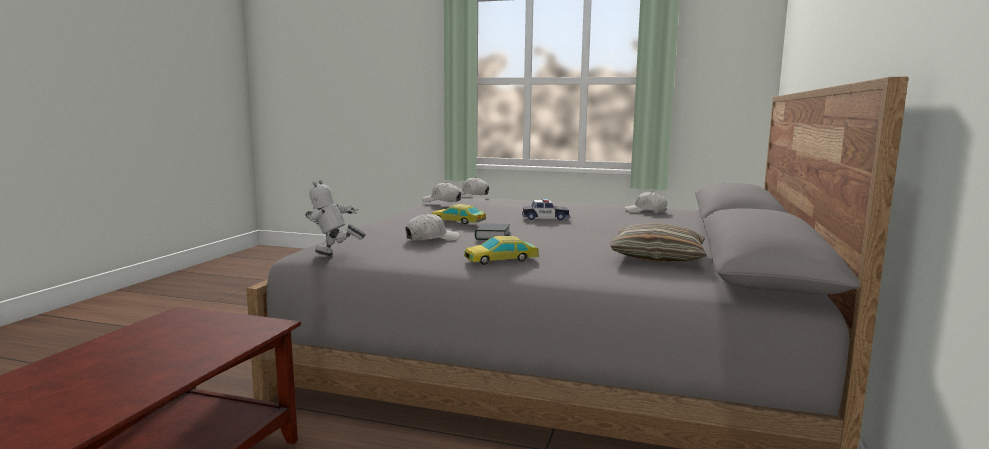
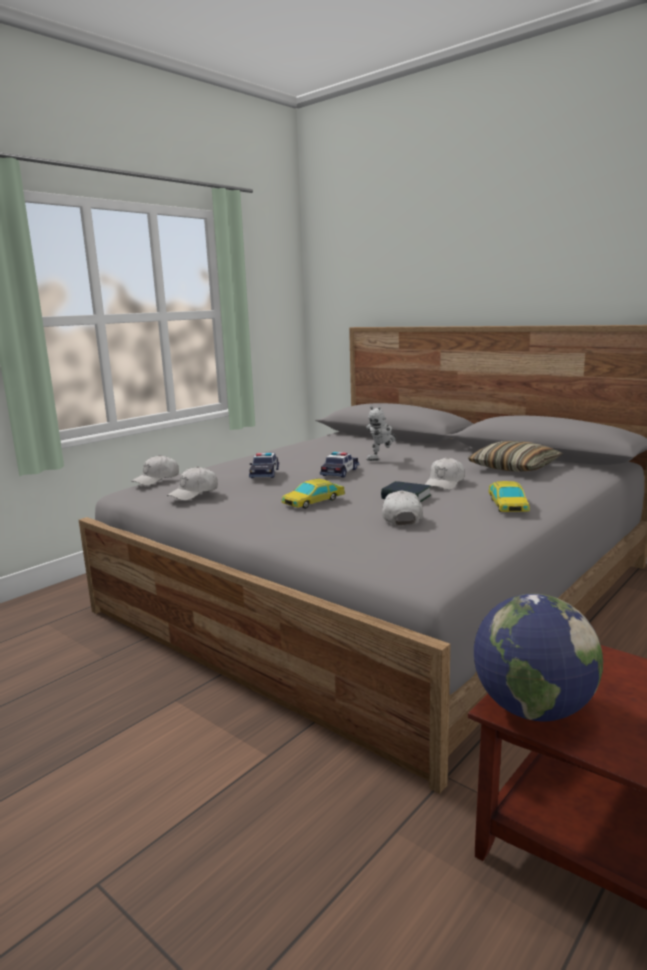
camera: 65 degrees left, 5 degrees up
toy robot [305,180,366,256] -> toy robot moved to [366,406,396,461]
white cap [624,191,667,213] -> white cap moved to [425,457,465,490]
none -> toy car [249,453,279,478]
none -> globe [474,594,603,721]

